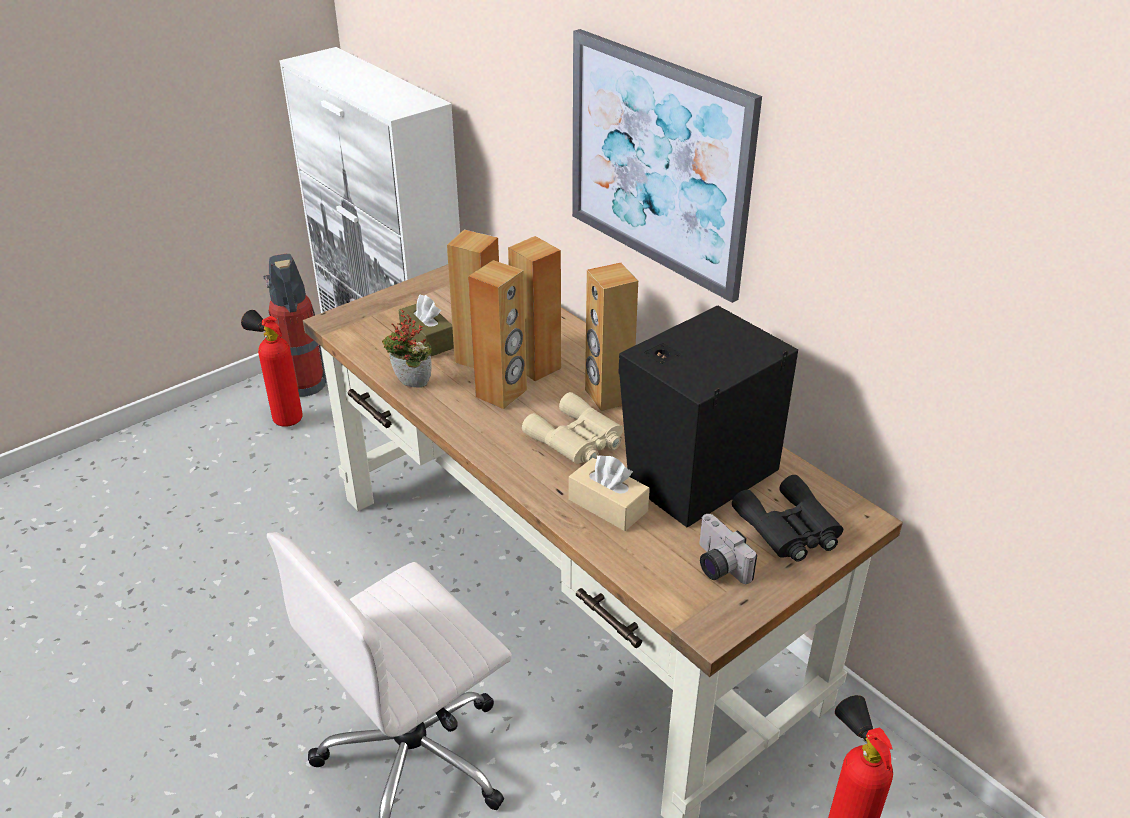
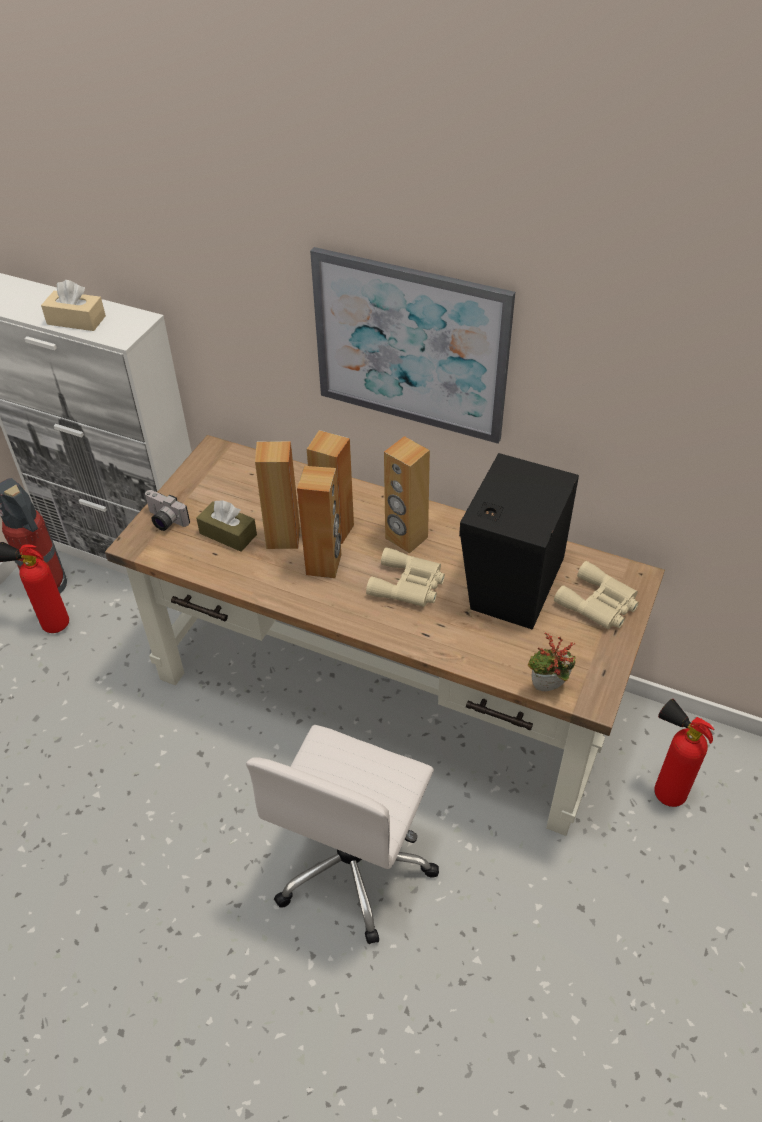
camera: 25 degrees left, 10 degrees up
potted plant [382,309,432,388] -> potted plant moved to [528,633,576,691]
beige tissue box [569,456,650,531] -> beige tissue box moved to [41,280,106,331]
camera [699,514,757,584] -> camera moved to [144,490,190,531]
black binoculars [732,475,843,562] -> beige binoculars [554,561,639,629]

